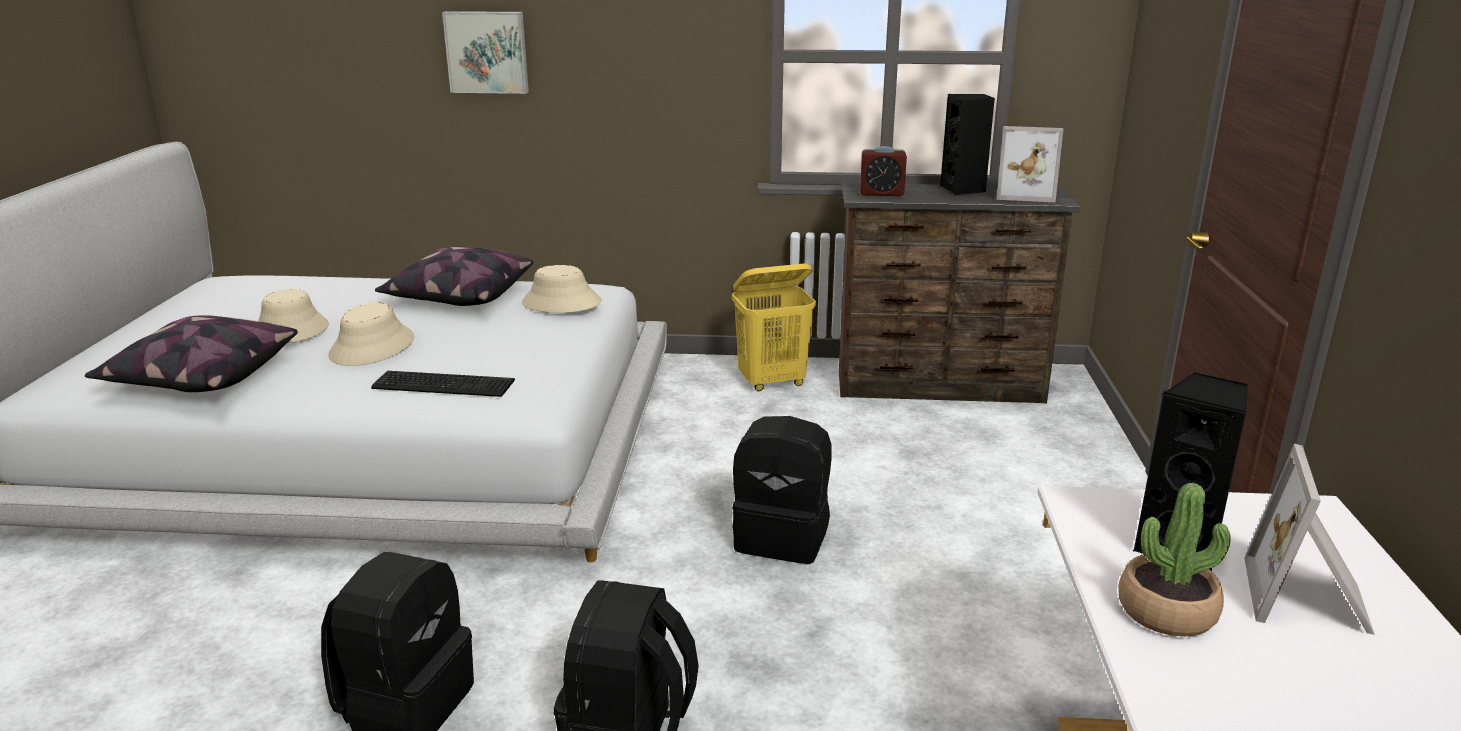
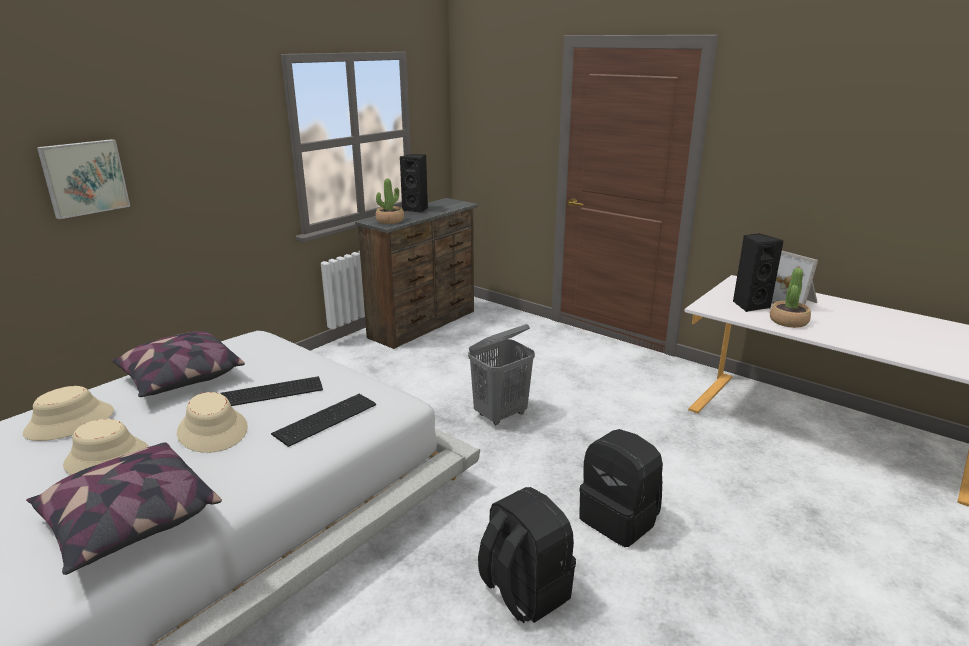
camera: 55 degrees left, 0 degrees up
beige hat [522,265,601,313] -> beige hat moved to [23,386,114,441]
yellow laundry basket [732,264,816,391] -> none
black backpack [732,416,832,564] -> grey laundry basket [468,324,535,425]
alarm clock [860,146,907,196] -> potted plant [376,179,404,224]
picture frame [997,126,1064,202] -> none
none -> keyboard [220,376,323,406]

